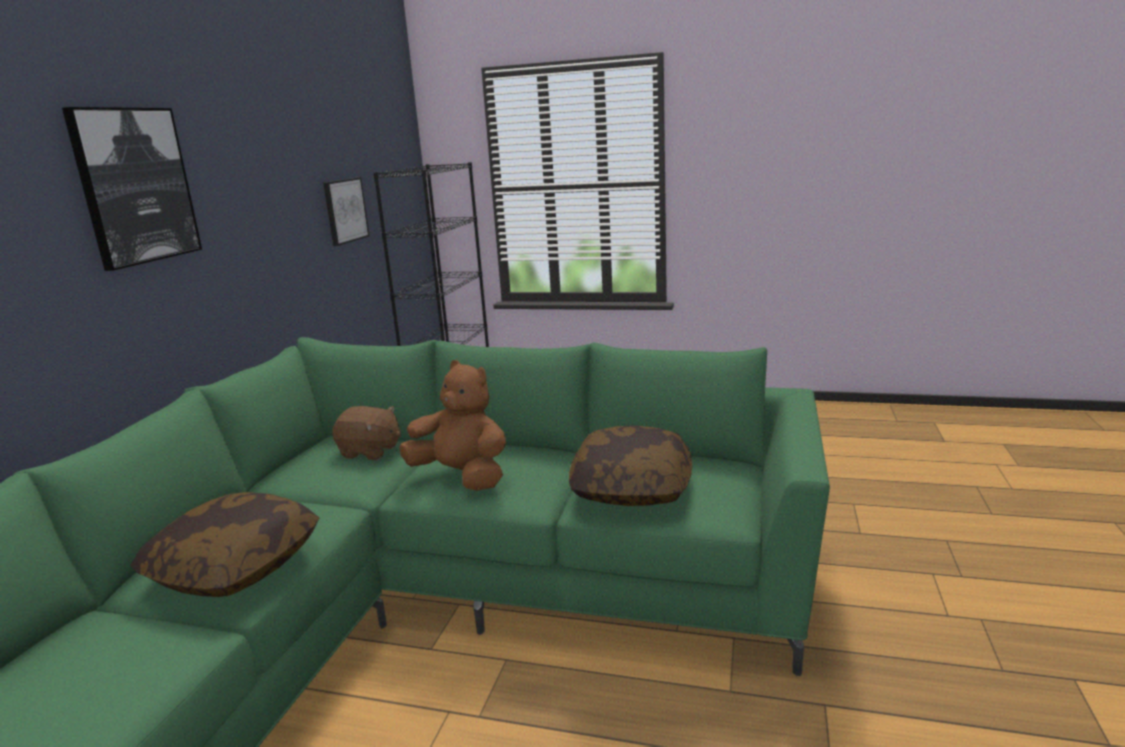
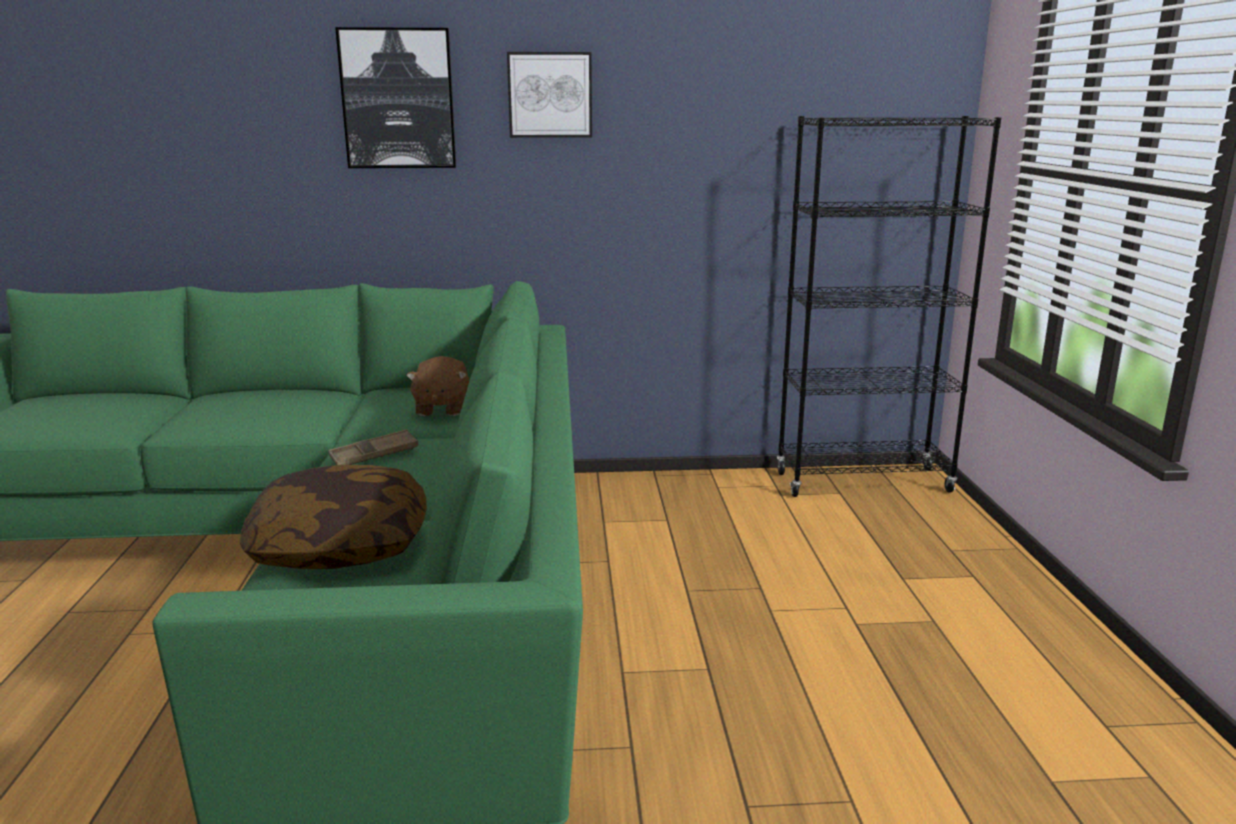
camera: 70 degrees right, 0 degrees up
pillow [130,492,319,597] -> none
picture [323,177,370,246] -> picture moved to [507,52,592,138]
brown plush toy [399,360,506,491] -> brown tray [328,429,419,465]

